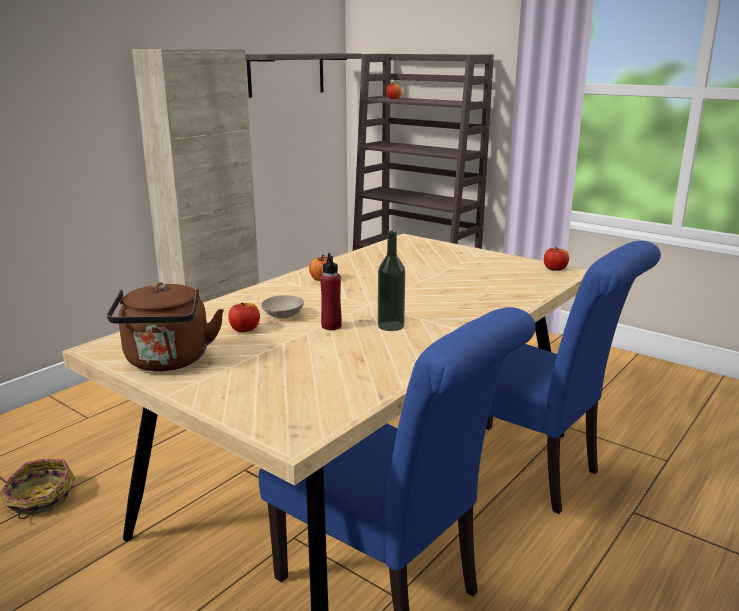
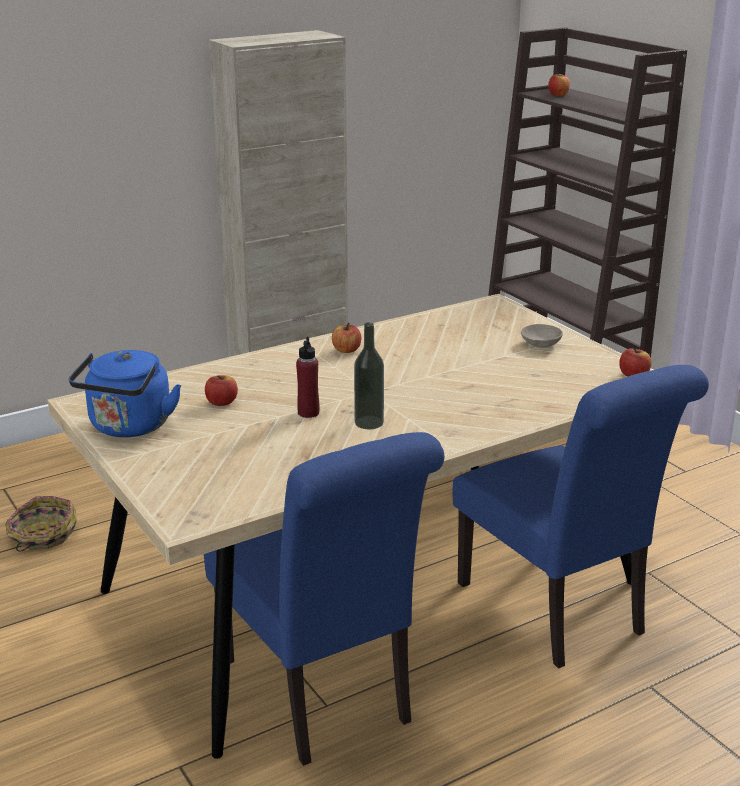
camera: 20 degrees right, 5 degrees up
brown kettle [107,283,224,371] -> blue kettle [69,350,181,437]
shelf [245,53,362,98] -> none
beige bowl [261,295,304,319] -> beige bowl moved to [521,324,563,348]

